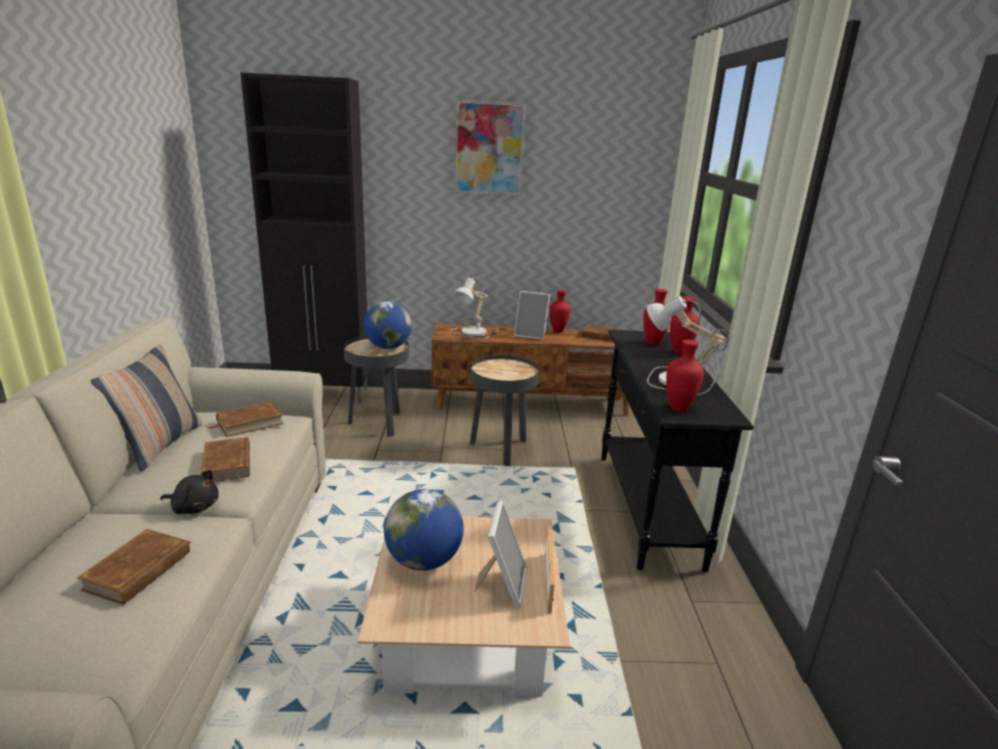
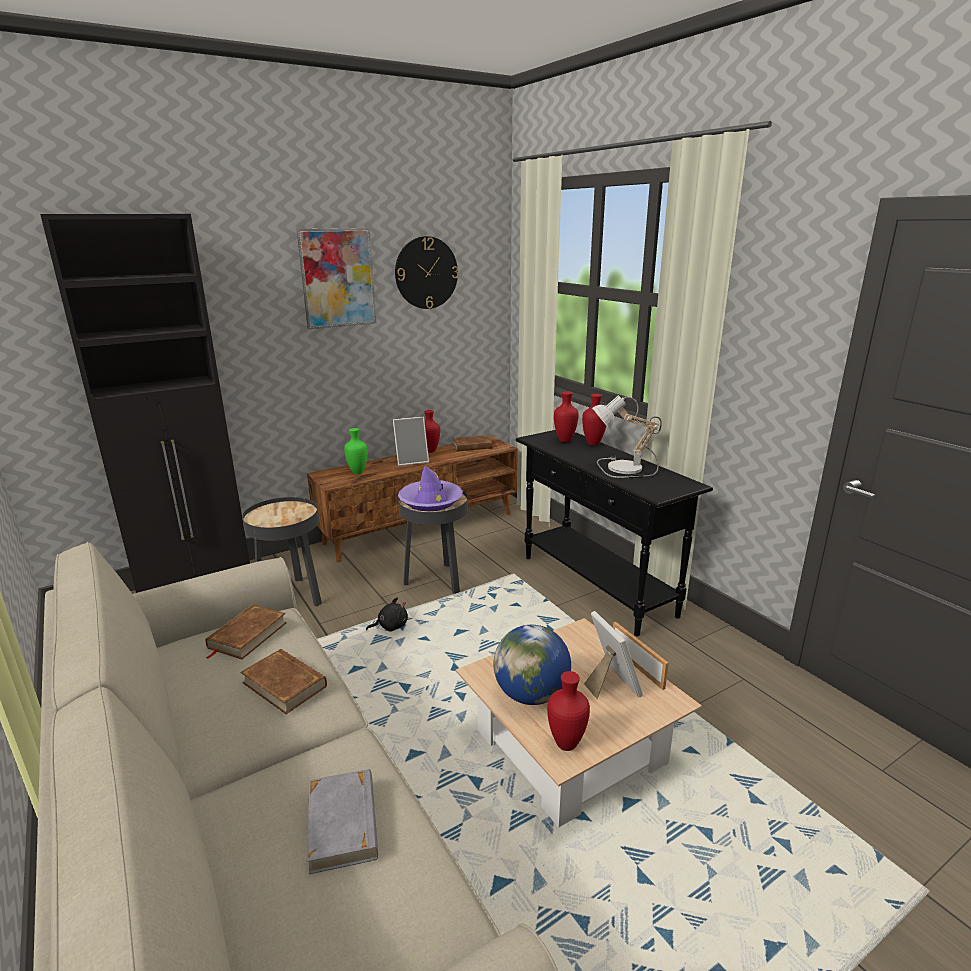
camera: 30 degrees left, 0 degrees up
brown book [77,529,191,605] -> grey book [307,769,378,874]
pillow [91,344,202,471] -> none
black plush toy [160,470,219,514] -> black plush toy moved to [366,597,408,632]
globe [364,301,412,349] -> none
table lamp [450,278,498,339] -> green vase [344,428,367,474]
red vase [666,340,704,412] -> red vase moved to [547,671,590,751]
none -> wall clock [395,236,459,309]
none -> purple hat [398,466,463,511]

